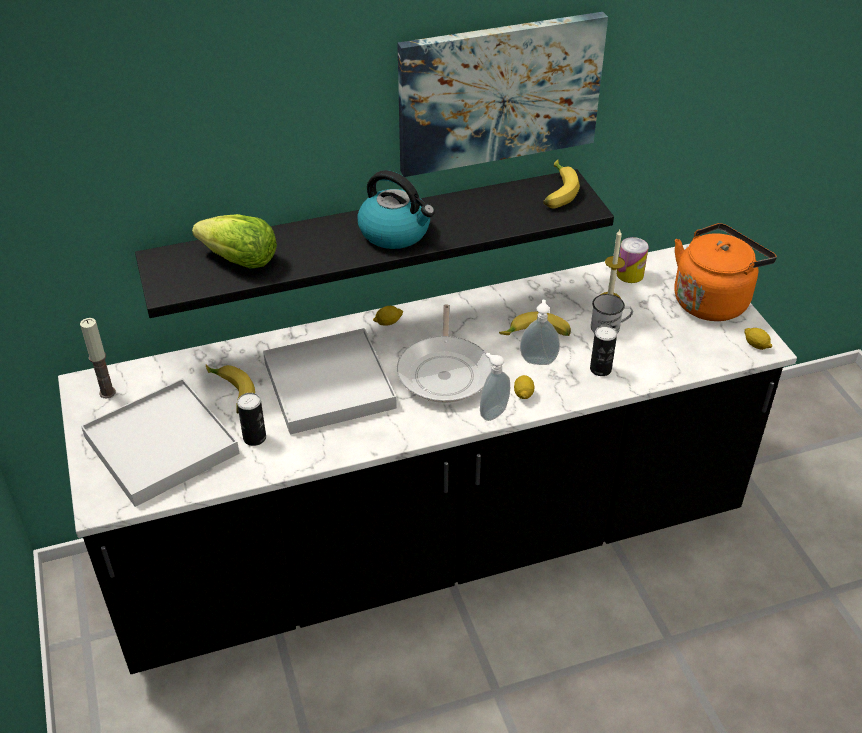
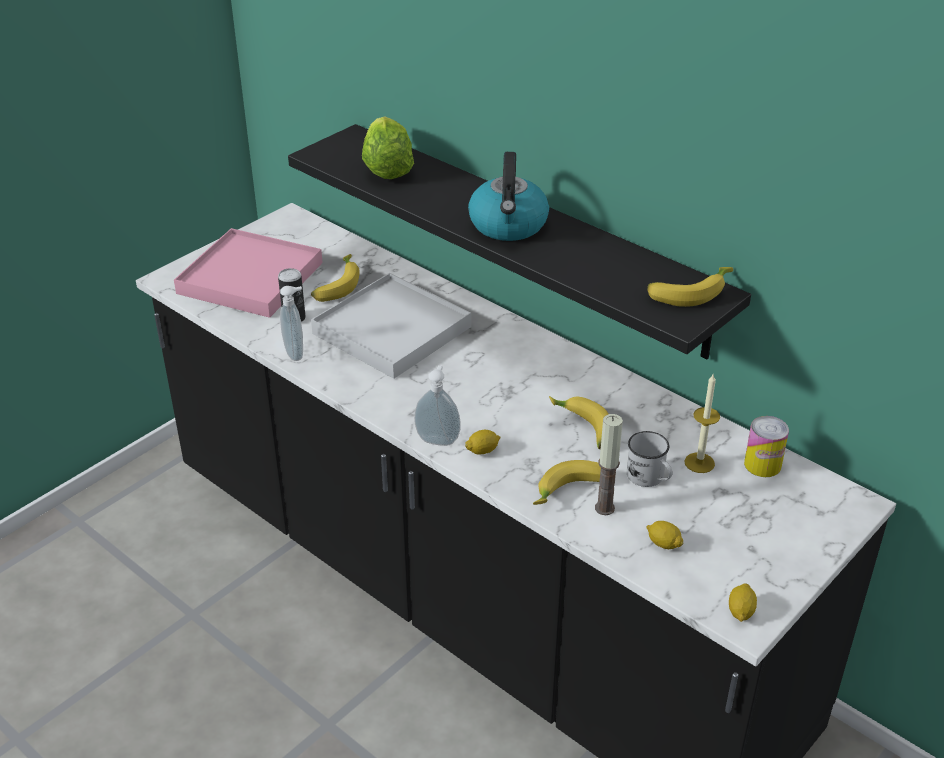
camera: 60 degrees right, 5 degrees down
candle [80,318,116,398] -> candle moved to [595,414,623,515]
white tray [81,378,239,507] -> pink tray [174,228,323,318]
lemon [373,306,403,326] -> lemon moved to [646,521,684,549]
picture [397,12,608,177] -> none
frying pan [397,304,492,403] -> none
soap dispenser [520,300,560,365] -> soap dispenser moved to [280,286,303,361]
can [590,325,617,376] -> banana [533,460,601,505]
orange kettle [674,223,777,321] -> none

